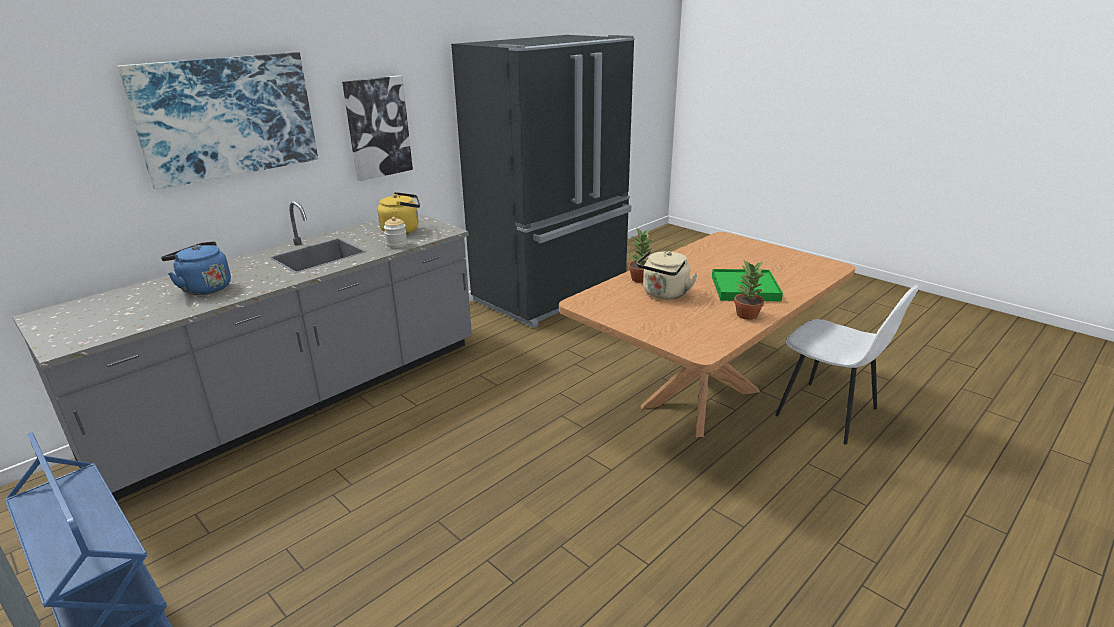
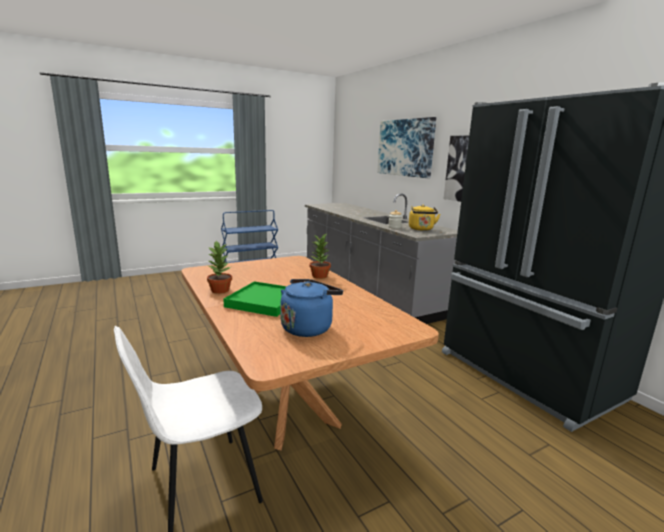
camera: 105 degrees right, 10 degrees down
blue kettle [161,241,231,295] -> blue kettle moved to [280,279,343,337]
beige kettle [637,251,698,299] -> none

